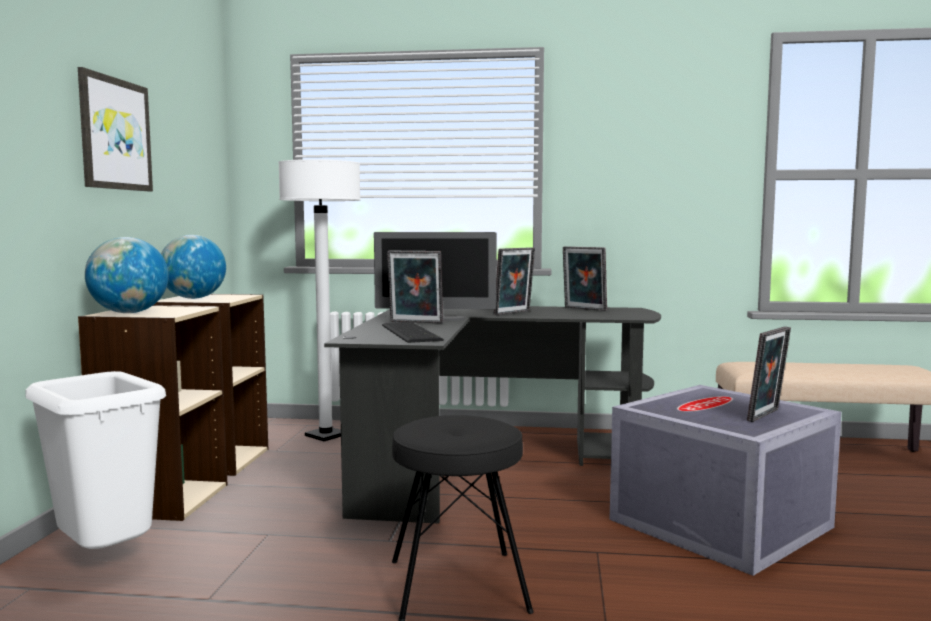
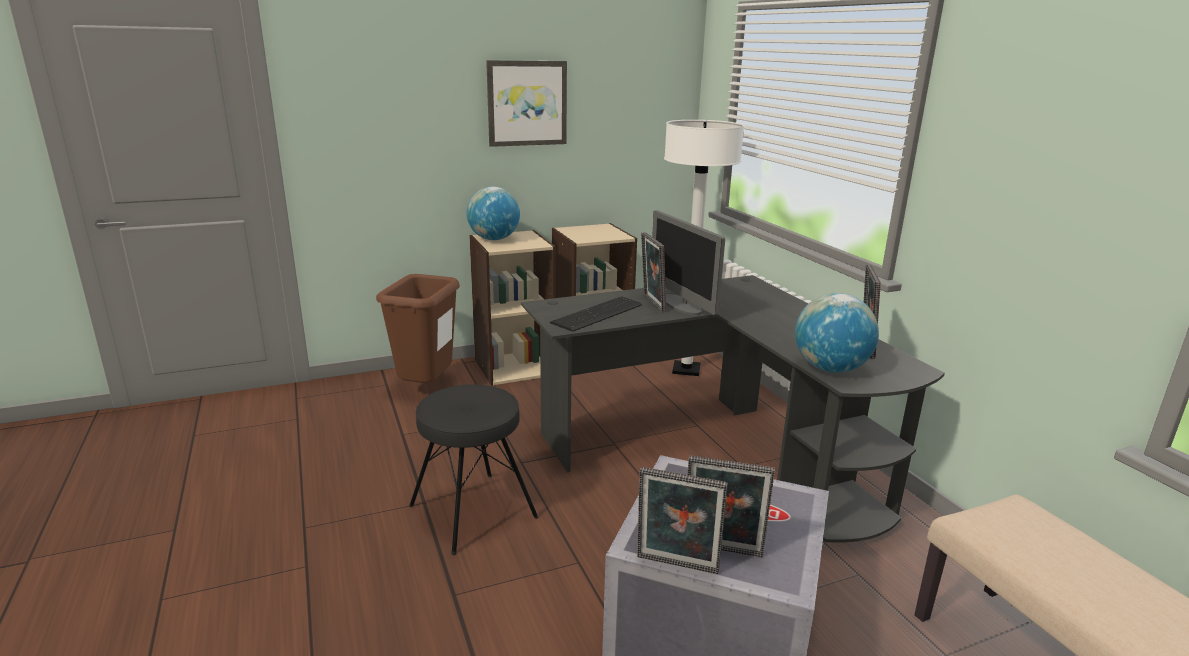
camera: 60 degrees right, 15 degrees up
white trash can [25,371,166,549] -> brown trash can [376,274,460,383]
globe [161,235,226,299] -> globe moved to [795,293,879,373]
picture frame [494,247,535,315] -> picture frame moved to [637,467,728,574]

